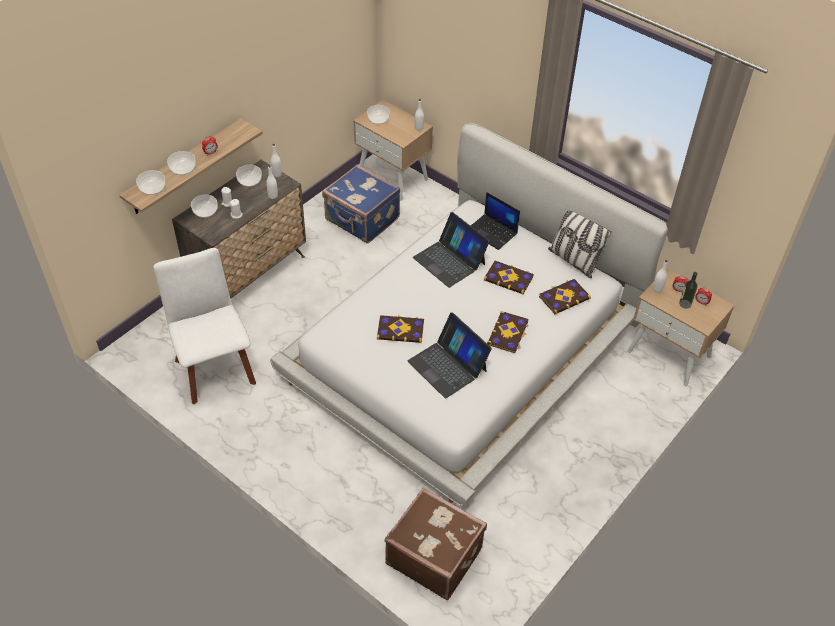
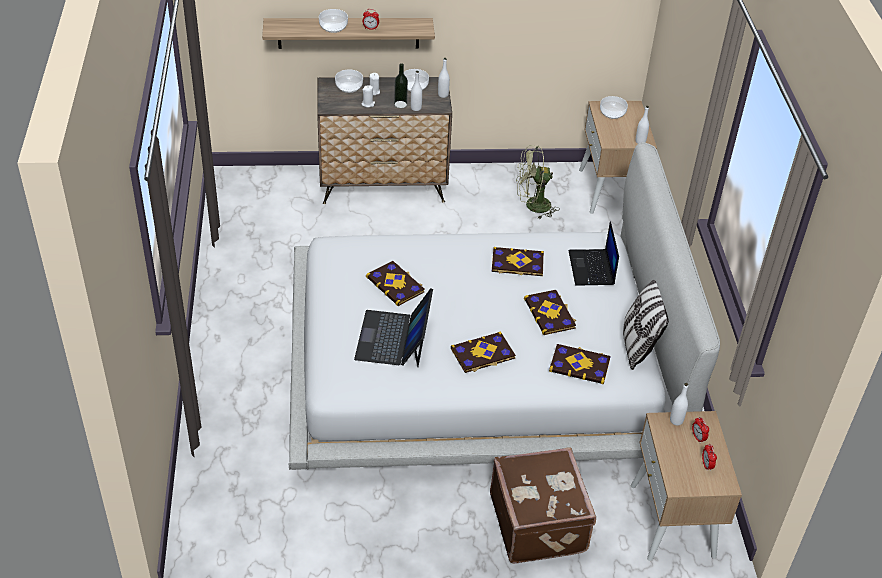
camera: 45 degrees right, 5 degrees down
bowl [136,170,166,195] -> none
white chair [154,248,256,404] -> none
blue suitcase [322,165,400,243] -> green fan [516,145,560,219]
brown suitcase [385,488,487,600] -> brown suitcase moved to [490,447,596,564]
laptop [413,212,490,288] -> book [492,247,544,276]
bottle [679,272,698,309] -> bottle moved to [394,63,408,108]

